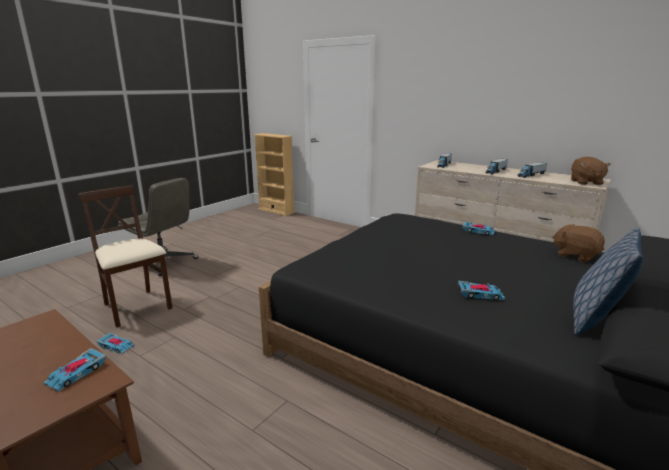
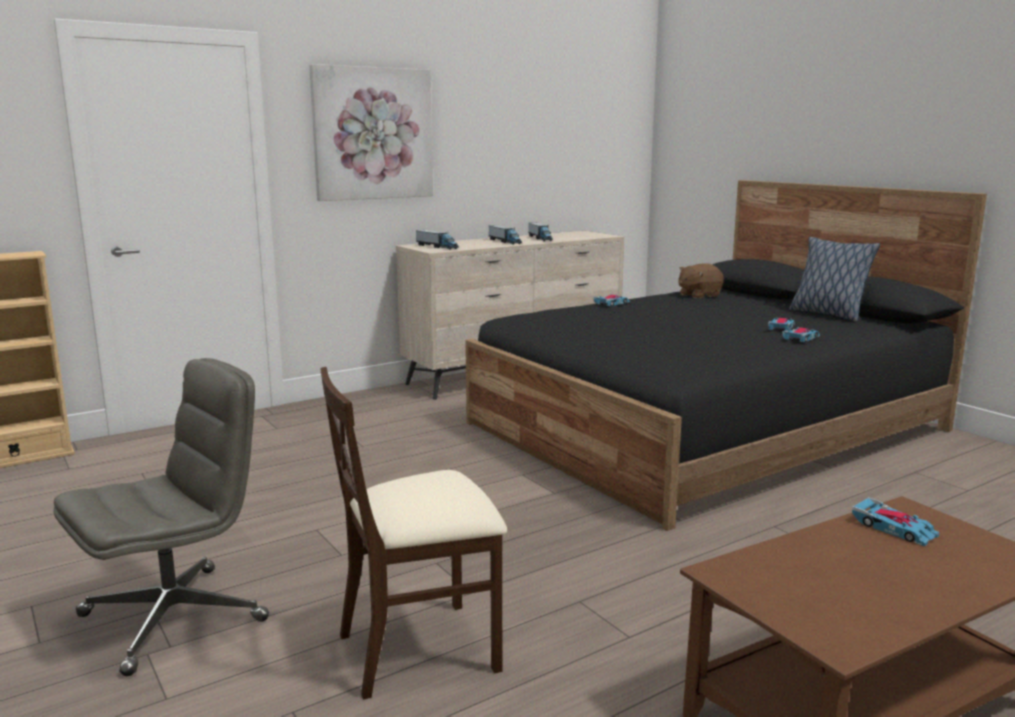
camera: 70 degrees left, 5 degrees down
toy car [97,333,135,354] -> toy car moved to [782,327,820,342]
brown plush toy [571,157,611,185] -> none
none -> picture [309,64,433,201]

